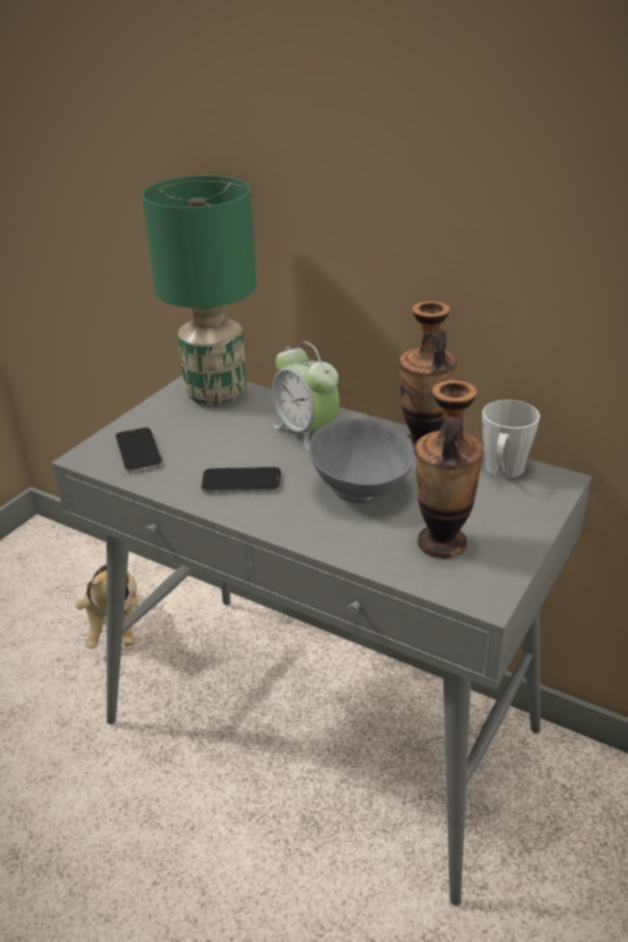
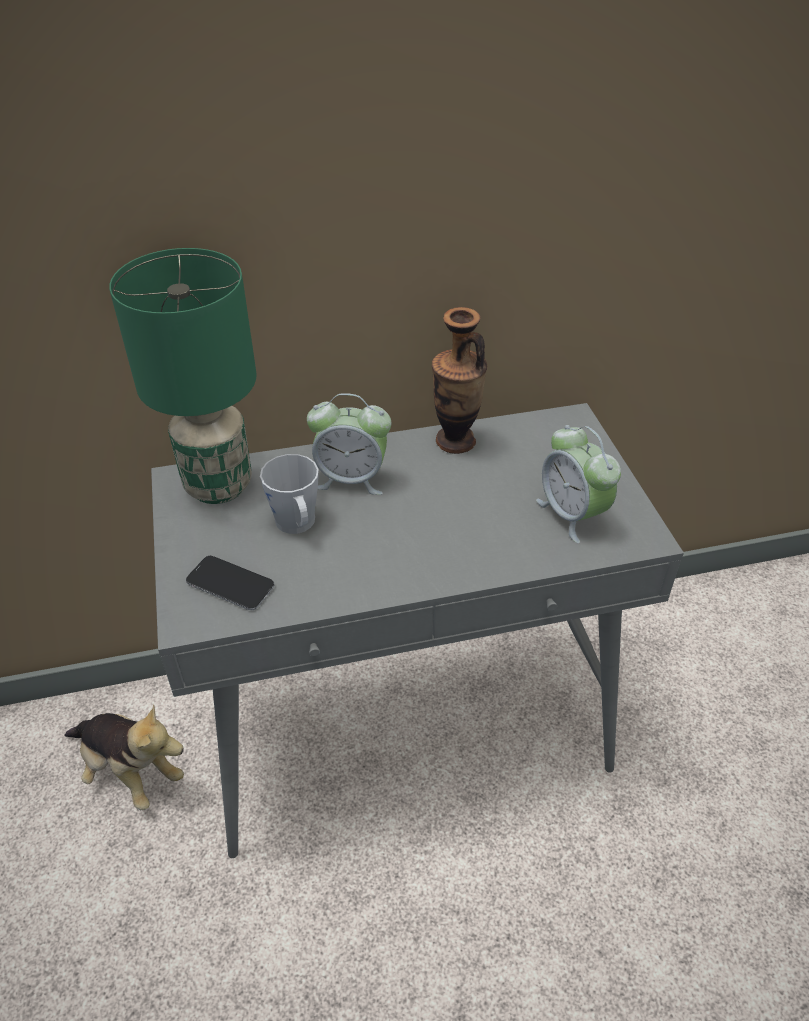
camera: 45 degrees left, 10 degrees up
phone [201,467,281,493] -> none
grey bowl [309,418,415,503] -> none
vase [415,380,484,559] -> alarm clock [536,425,621,543]
grey mug [482,400,540,478] -> grey mug moved to [260,454,319,534]

